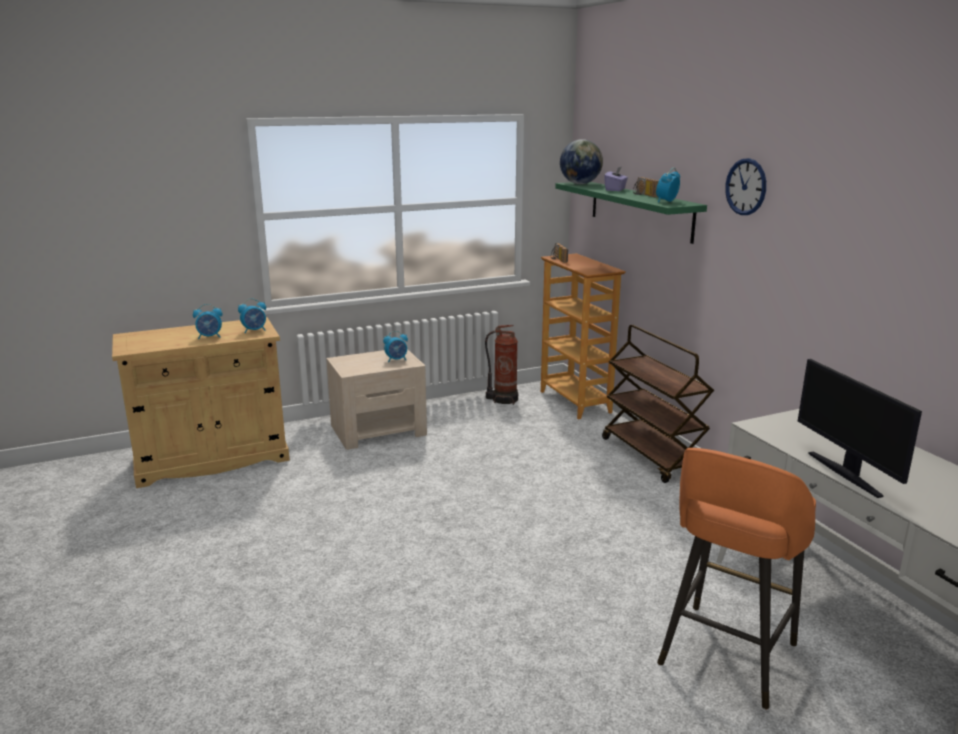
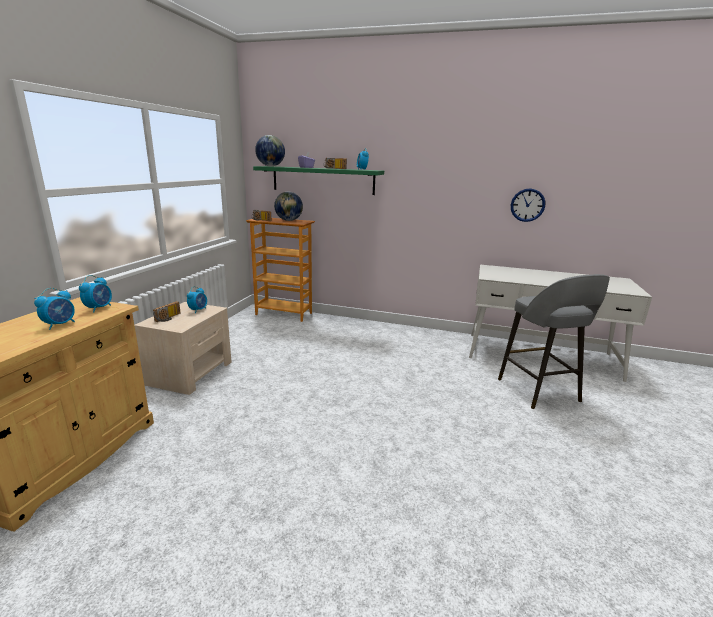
camera: 50 degrees left, 0 degrees up
fire extinguisher [485,325,518,405] -> none
brown cart [602,325,714,483] -> none
orange stool [657,448,816,709] -> grey stool [498,274,610,409]
wall clock [725,158,766,215] -> wall clock moved to [511,188,545,222]
monitor [798,359,922,498] -> none
none -> radio [153,301,181,322]
none -> globe [274,192,303,221]

